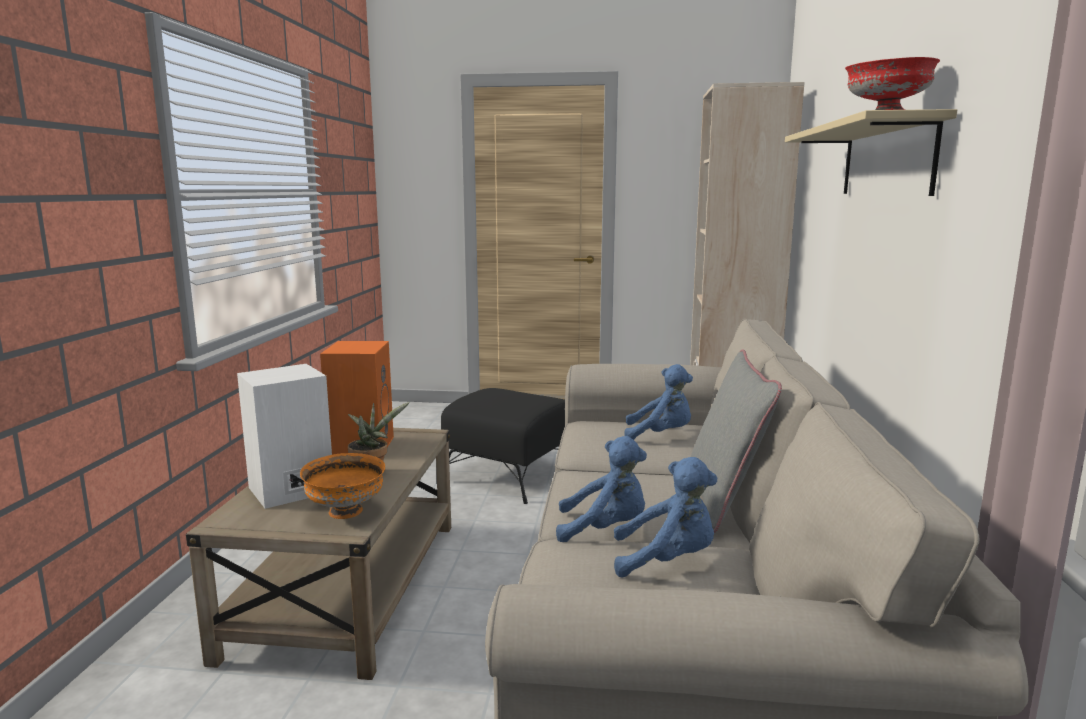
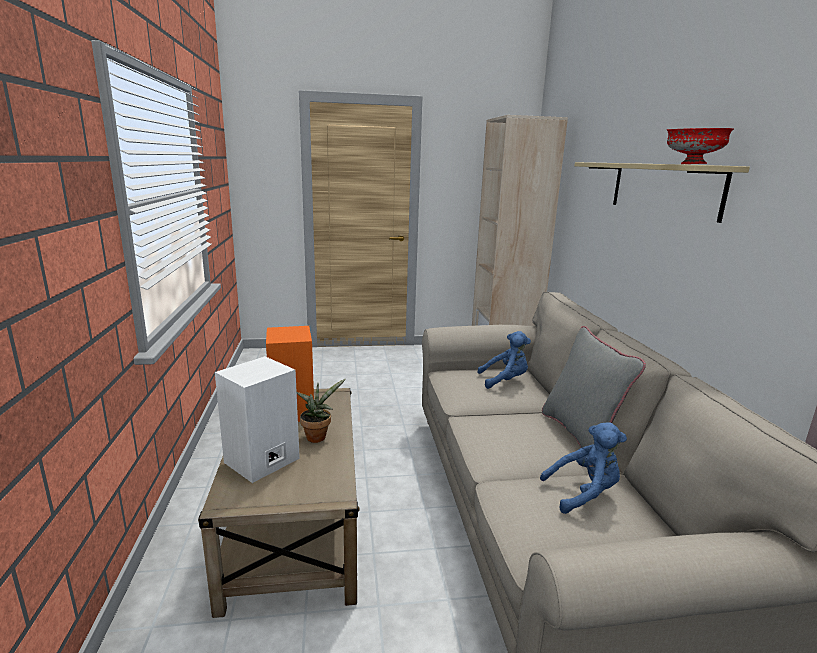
camera: 15 degrees left, 5 degrees up
orange bowl [300,453,385,519] -> none
black ottoman [441,388,565,504] -> none
blue plush toy [556,436,647,542] -> none

